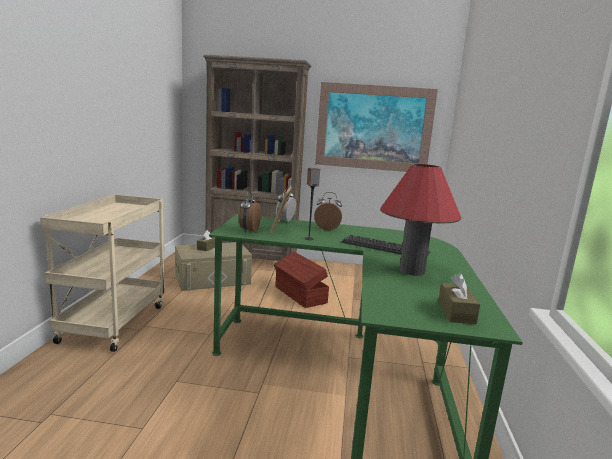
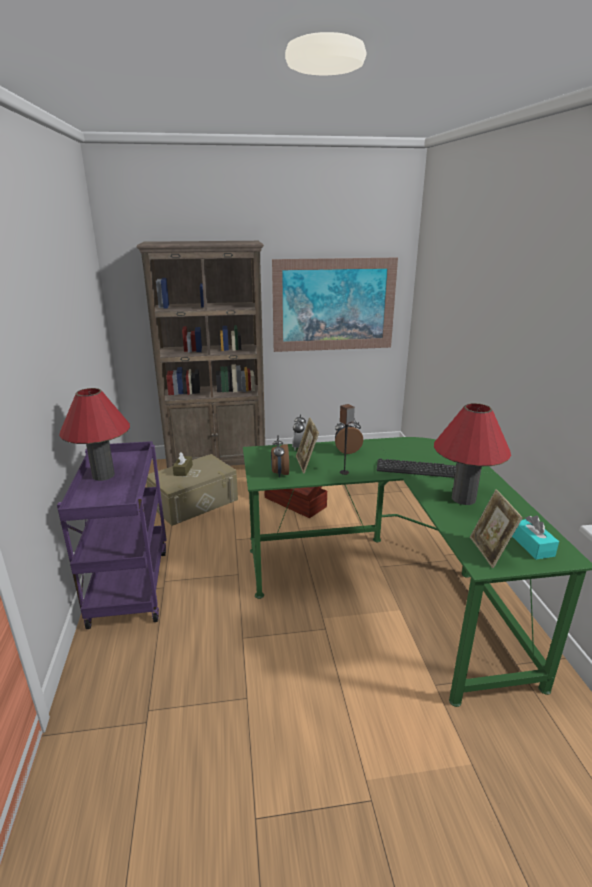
camera: 15 degrees left, 10 degrees up
beige cart [40,194,165,352] -> purple cart [57,441,166,629]
brown tissue box [438,273,480,324] -> turquoise tissue box [512,515,559,559]
none -> red table lamp [59,388,130,481]
none -> picture frame [470,489,523,568]

